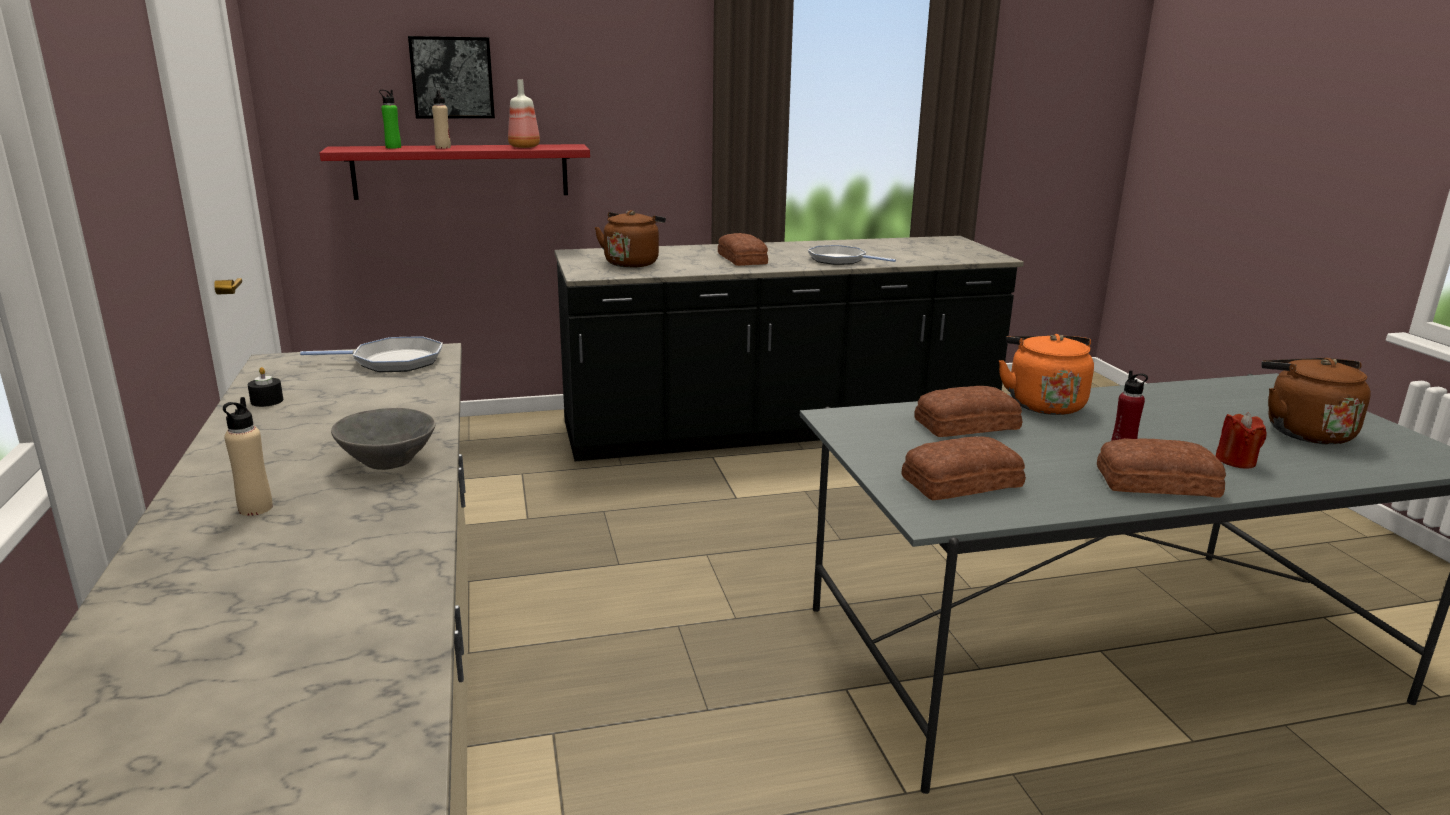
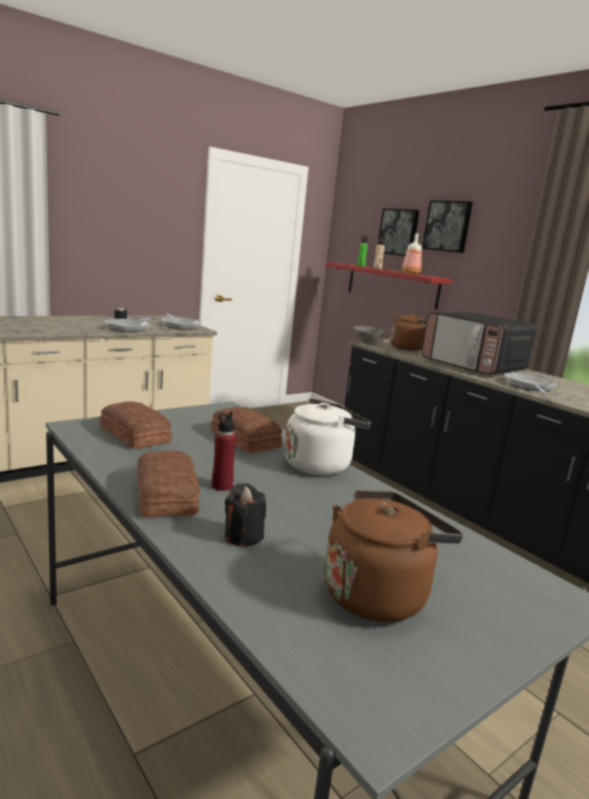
camera: 65 degrees right, 5 degrees down
beige bottle [223,397,273,516] -> none
grey bowl [331,408,435,470] -> grey bowl moved to [353,326,386,344]
bread [718,233,768,266] -> microwave [421,312,537,375]
orange kettle [998,334,1094,415] -> white kettle [285,398,371,475]
red candle [1215,413,1267,469] -> black candle [225,483,266,547]
none -> frying pan [104,318,152,332]
none -> picture [422,200,473,253]

